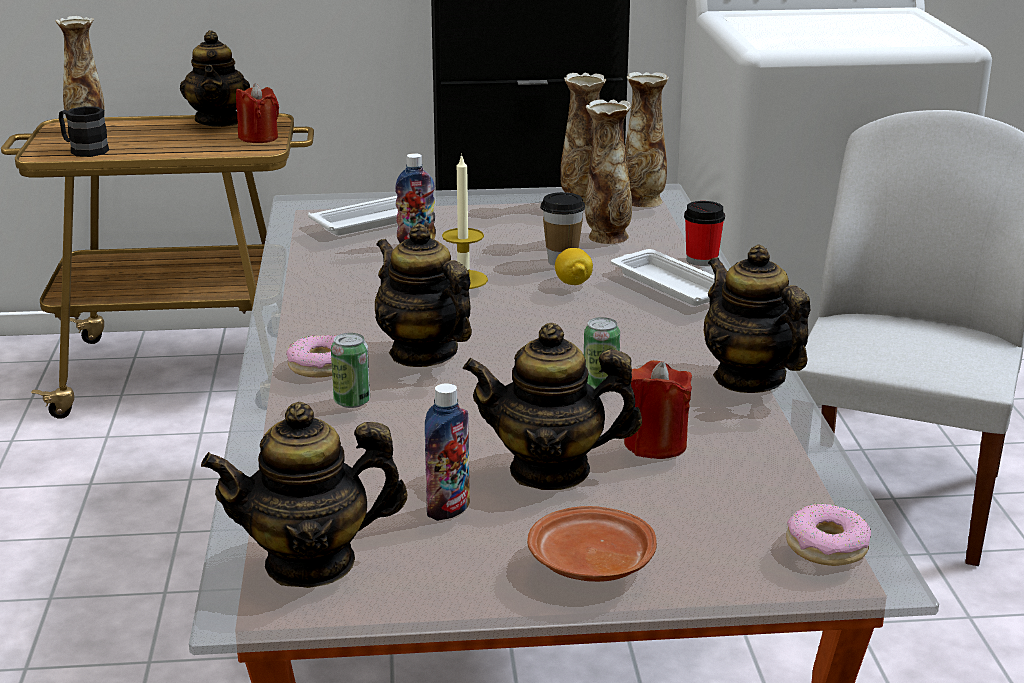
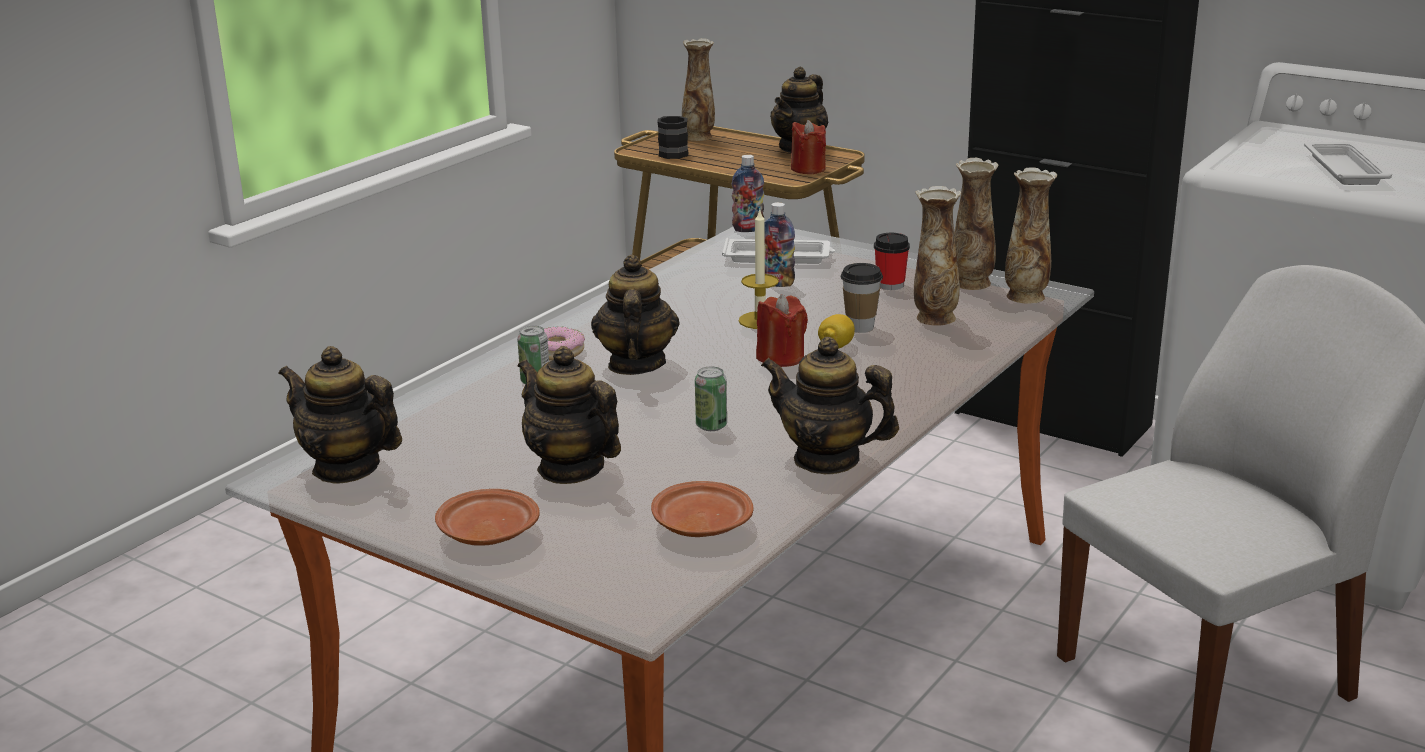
camera: 40 degrees right, 0 degrees up
bottle [425,383,470,521] -> bottle moved to [732,155,764,232]
white tray [611,249,715,306] -> white tray moved to [1304,142,1392,185]
red candle [624,360,692,459] -> red candle moved to [756,294,808,367]
cup [684,201,725,266] -> cup moved to [874,233,910,290]
teapot [704,245,810,393] -> teapot turned 75 degrees counterclockwise [761,337,899,474]
donut [786,504,871,566] -> none
none -> brown plate [651,481,753,537]

